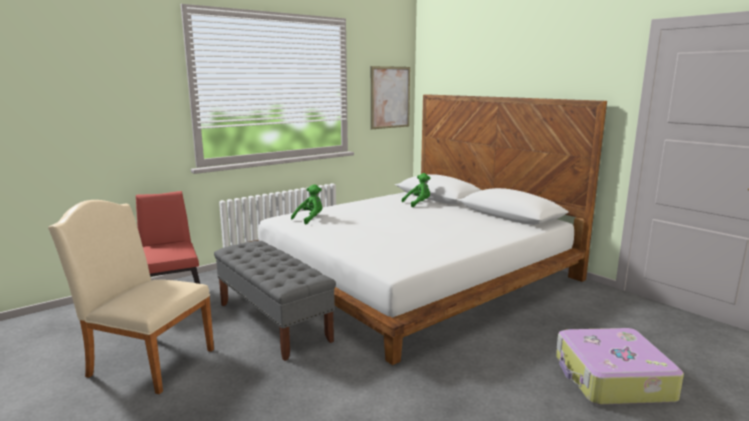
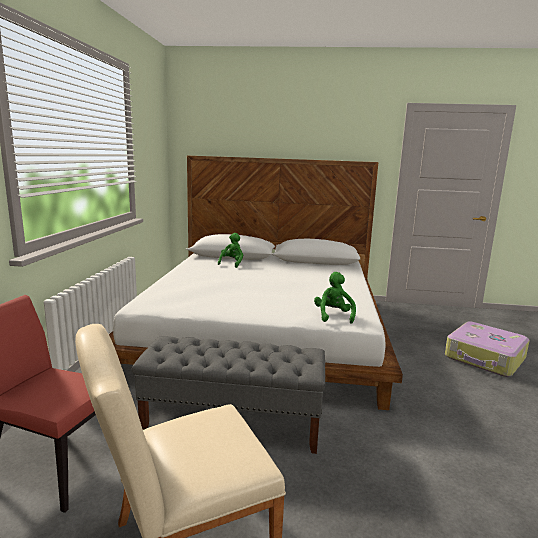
camera: 45 degrees left, 0 degrees up
green plush toy [291,184,322,224] -> green plush toy moved to [314,272,356,324]
picture [371,66,410,129] -> none

